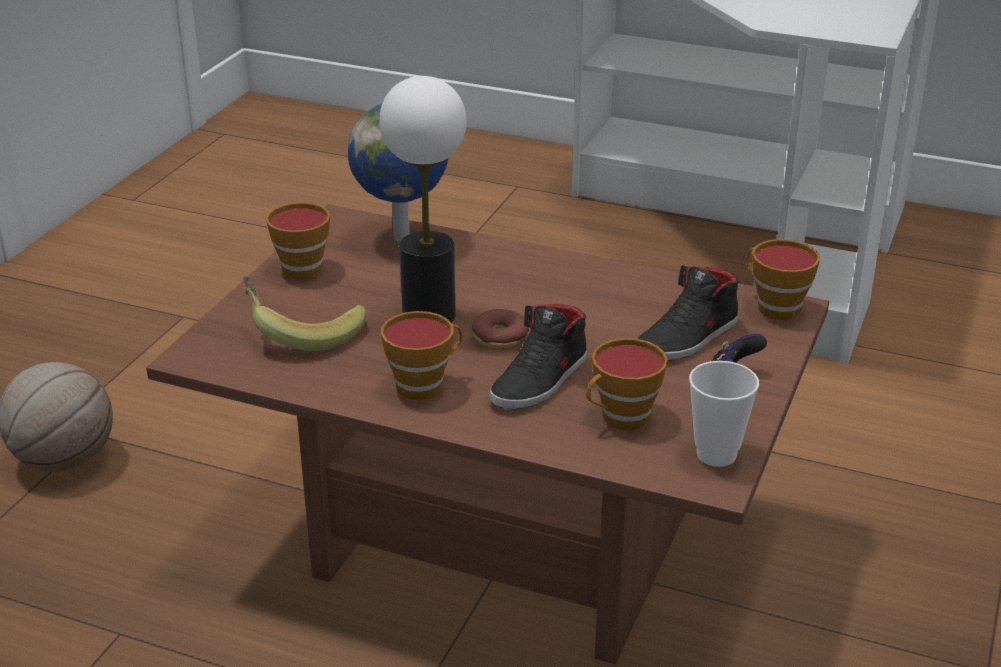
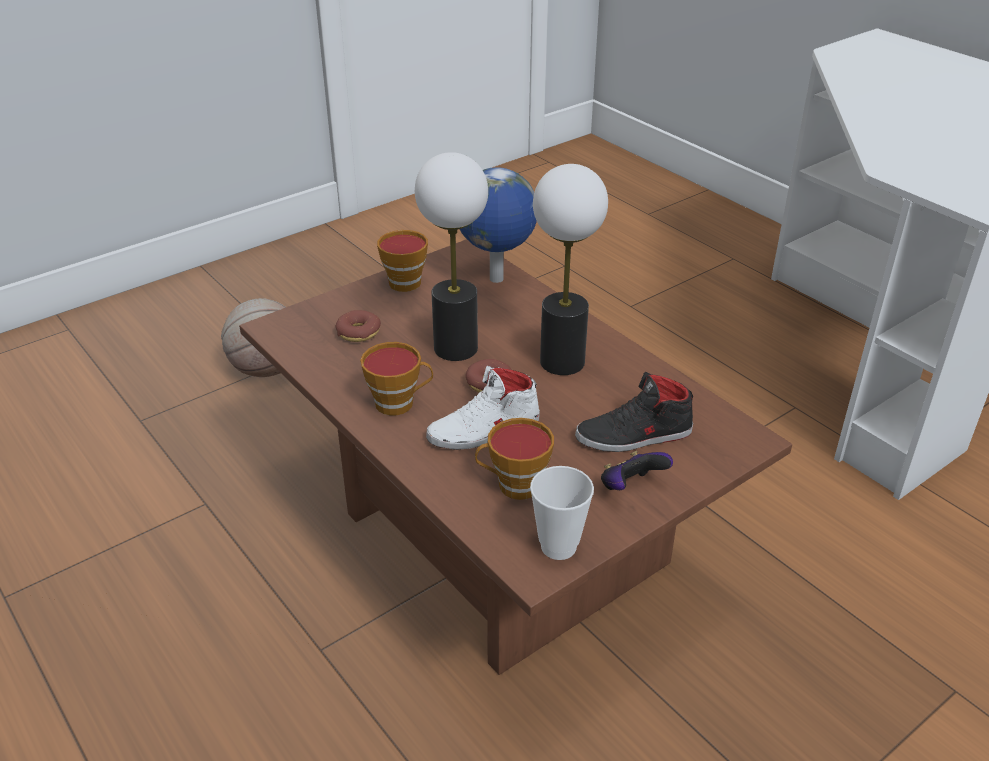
camera: 30 degrees right, 5 degrees up
banana [243,276,366,351] -> donut [336,310,381,342]
black shoe [489,304,587,409] -> white shoe [426,366,540,450]
cup [746,239,820,320] -> none
none -> table lamp [533,164,608,375]

